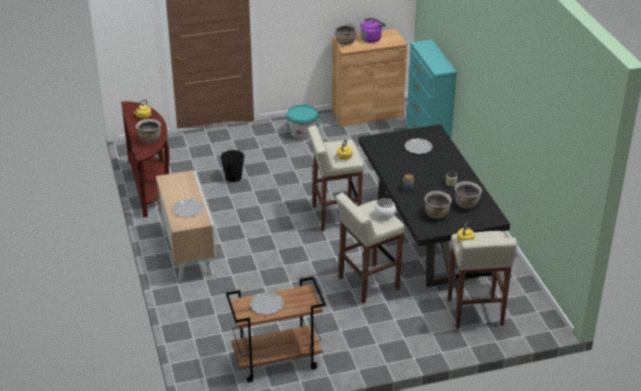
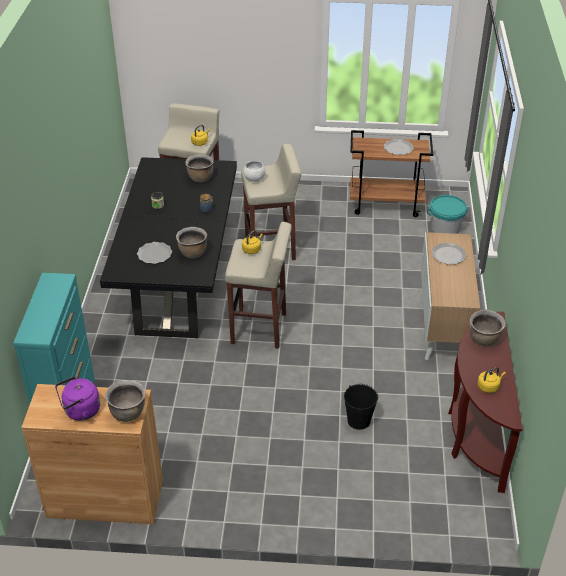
camera: 160 degrees left, 5 degrees up
turquoise bucket [287,104,320,139] -> turquoise bucket moved to [427,195,468,234]
brown cooking pot [455,181,482,209] -> brown cooking pot moved to [176,227,207,259]

